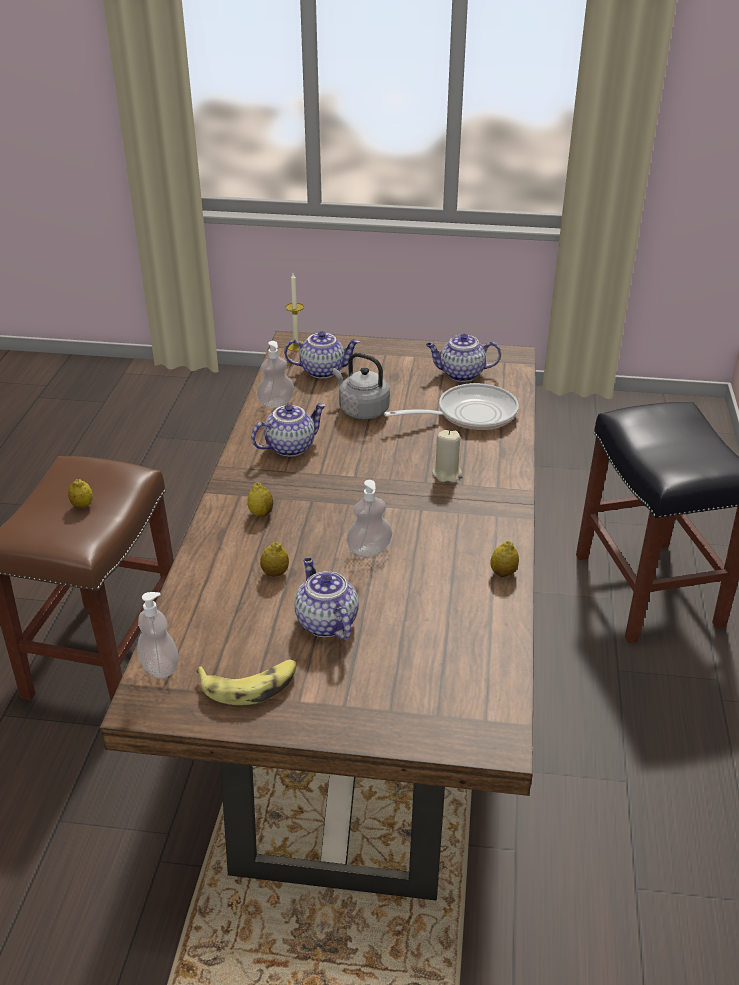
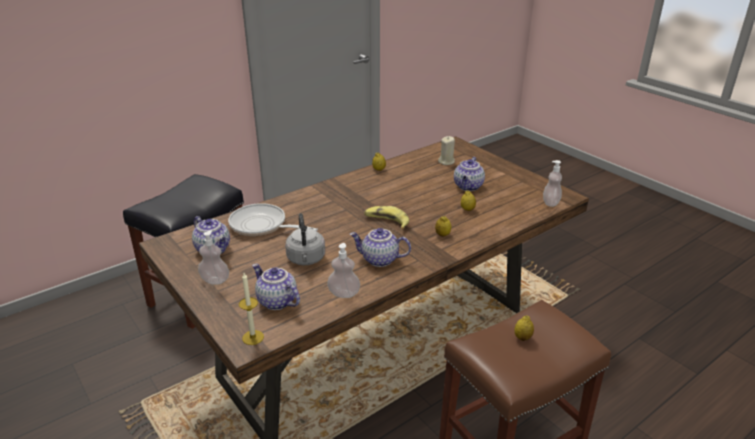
camera: 135 degrees left, 5 degrees down
banana [196,659,296,705] -> banana moved to [364,206,409,229]
soap dispenser [346,480,393,557] -> soap dispenser moved to [198,231,229,285]
beige candle [432,430,462,483] -> beige candle moved to [438,136,455,165]

